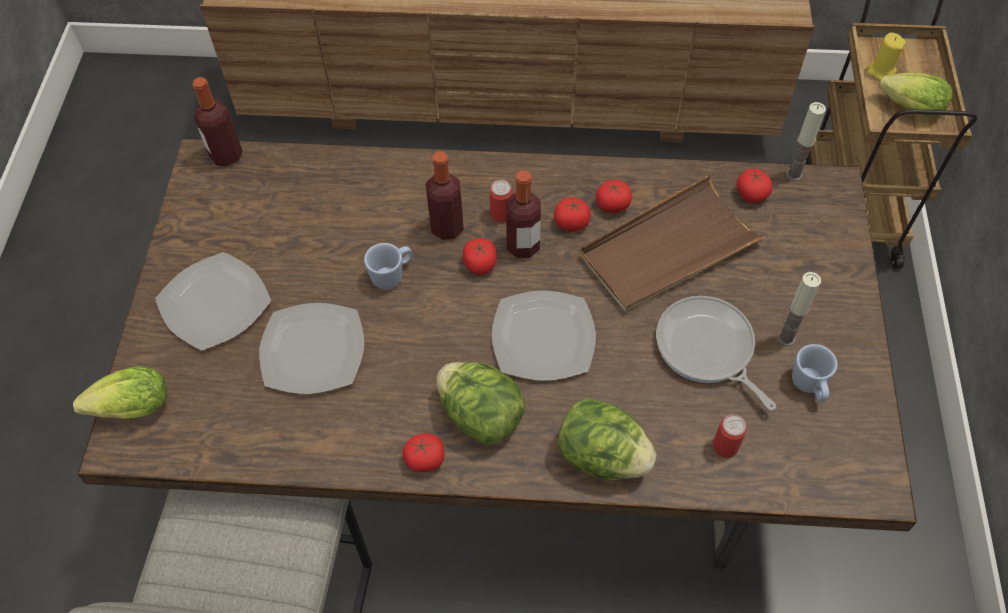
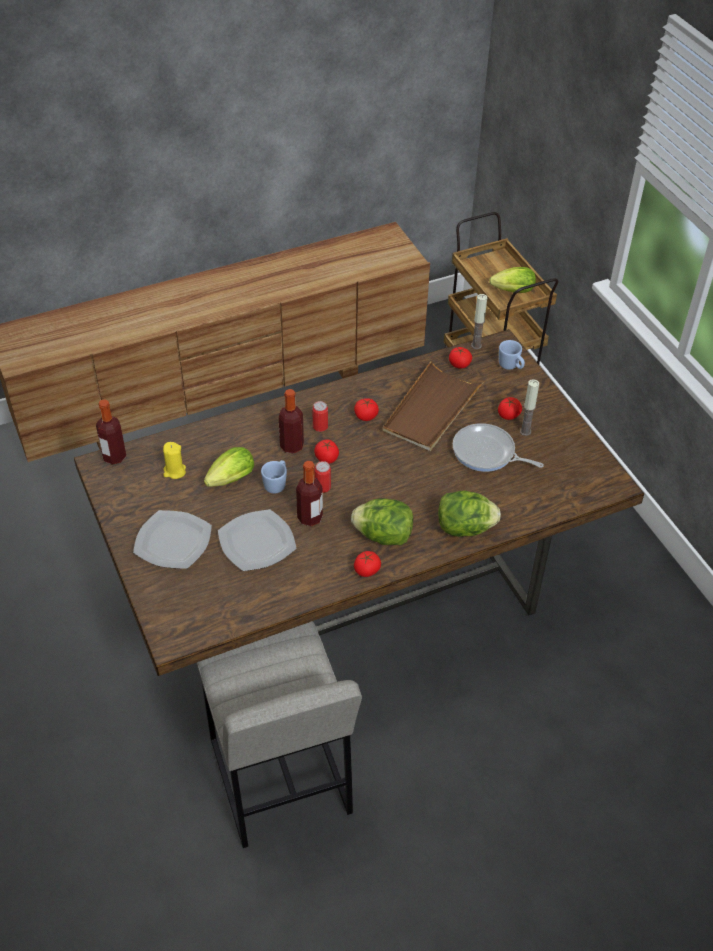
camera: 30 degrees left, 10 degrees down
lettuce [73,366,167,419] -> lettuce moved to [204,447,254,487]
plate [491,290,596,381] -> none
bottle [506,170,541,258] -> bottle moved to [296,461,323,526]
tomato [596,180,632,213] -> tomato moved to [498,397,522,420]
can [713,414,747,458] -> can moved to [315,461,331,493]
blue mug [792,344,838,402] -> blue mug moved to [499,340,525,370]
yellow candle [867,32,906,80] -> yellow candle moved to [163,442,186,479]

